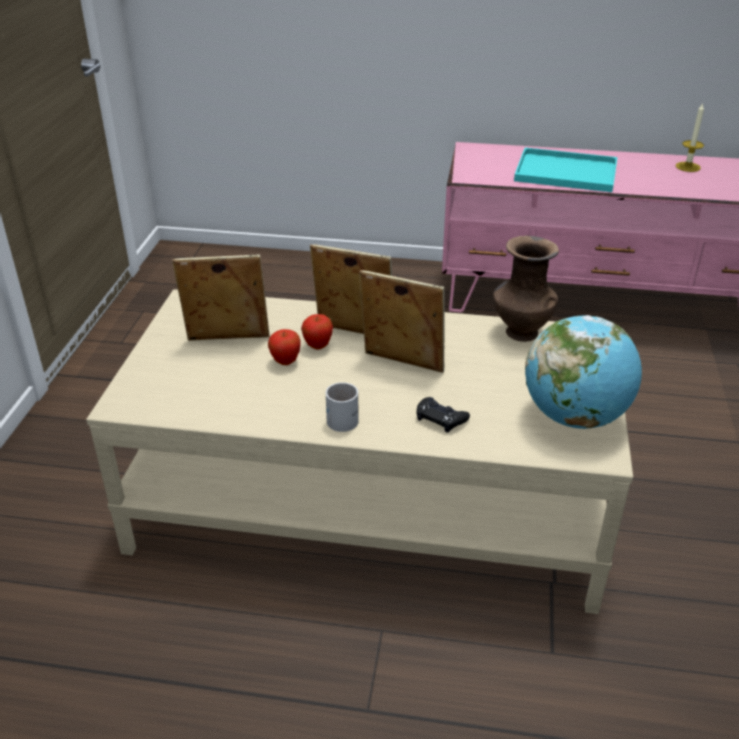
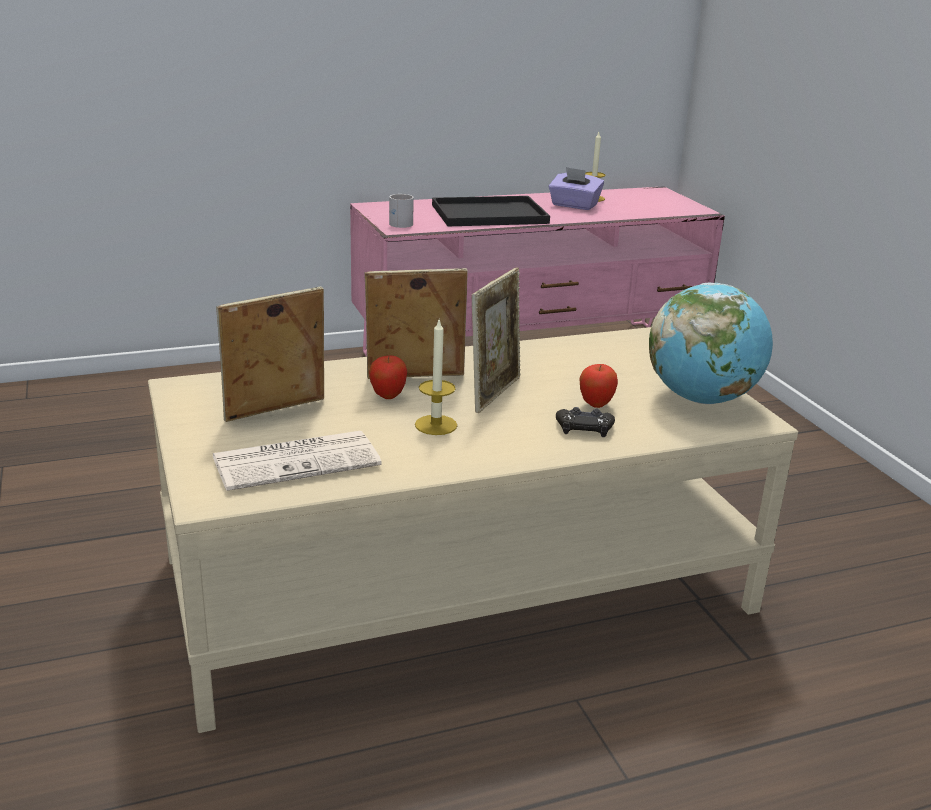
camera: 30 degrees left, 10 degrees down
apple [268,329,301,365] -> apple moved to [579,364,618,408]
white mug [326,382,359,432] -> white mug moved to [389,194,414,228]
picture frame [359,270,445,373] -> picture frame turned 120 degrees clockwise [472,268,521,413]
brown vase [493,236,559,342] -> none
turquoise tray [514,147,618,192] -> black tray [432,196,550,226]
none -> newspaper [213,431,382,491]
none -> candle [415,320,457,435]
none -> purple tissue box [549,167,604,210]

